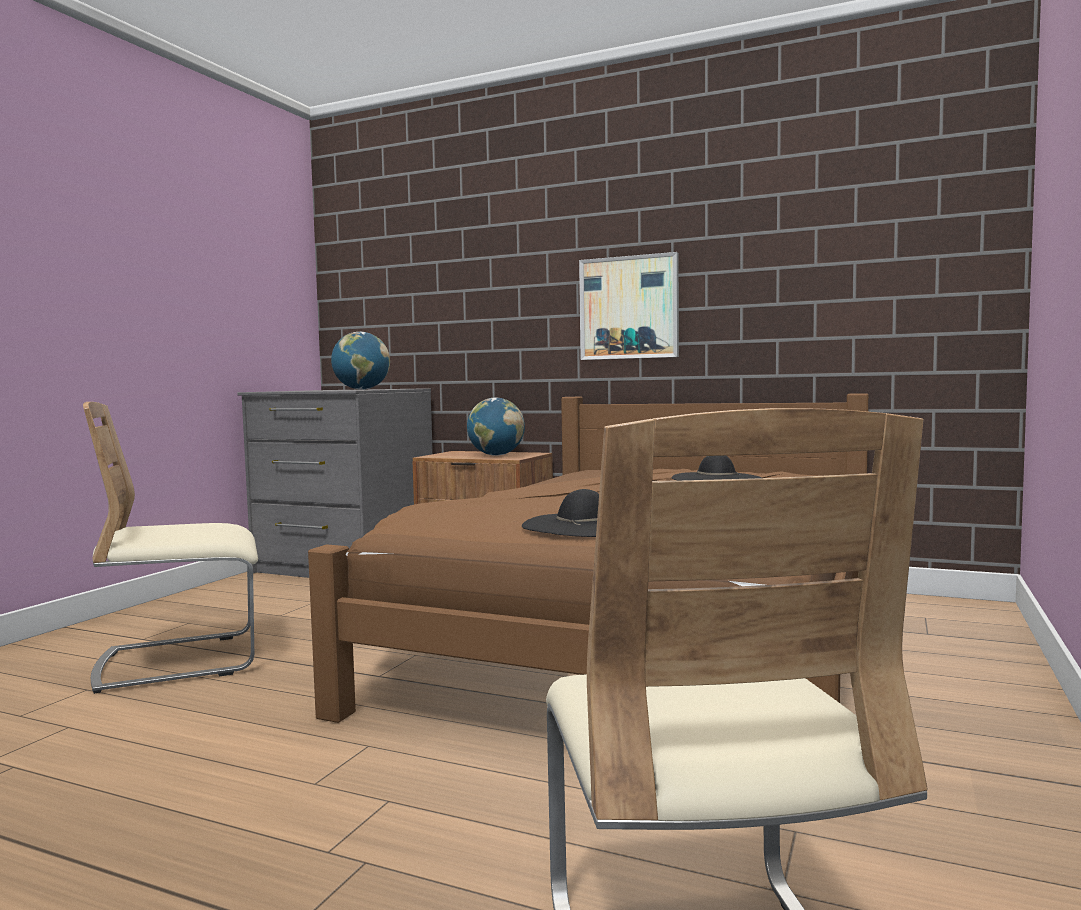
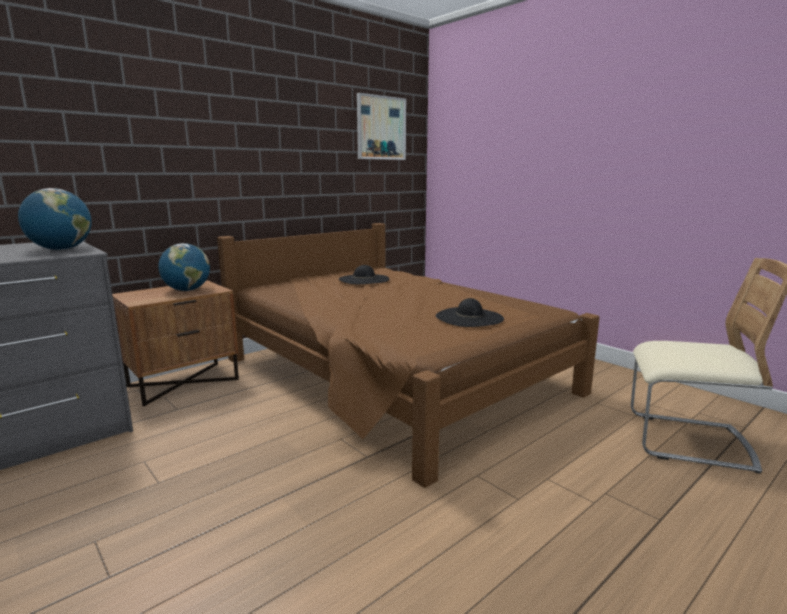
camera: 65 degrees left, 10 degrees up
beige chair [83,402,258,694] -> none
picture [579,252,679,360] -> picture moved to [357,93,406,160]

